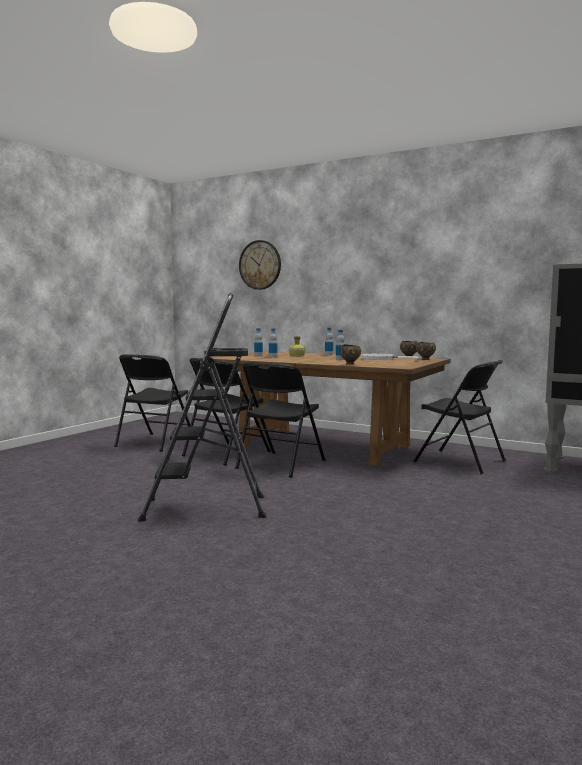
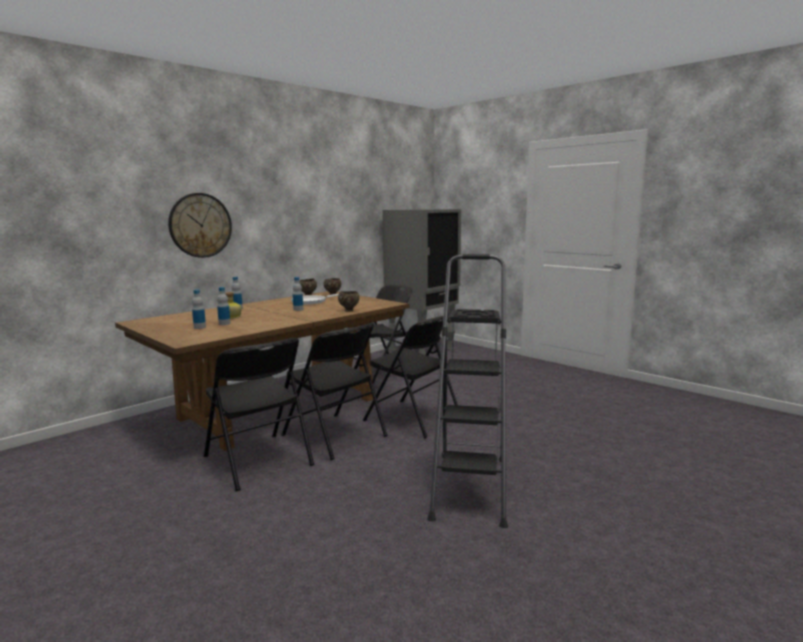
camera: 75 degrees left, 5 degrees up
black chair [114,354,190,452] -> black chair moved to [363,312,458,439]
wall clock [239,240,281,290] -> wall clock moved to [168,193,232,258]

